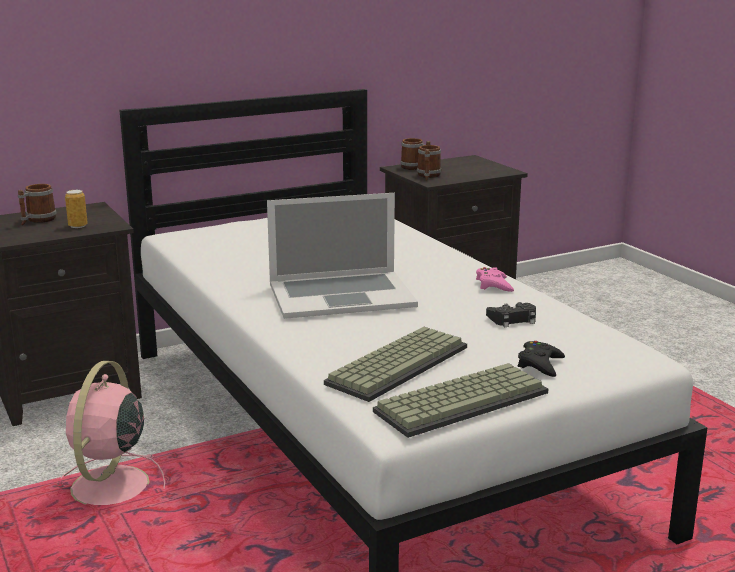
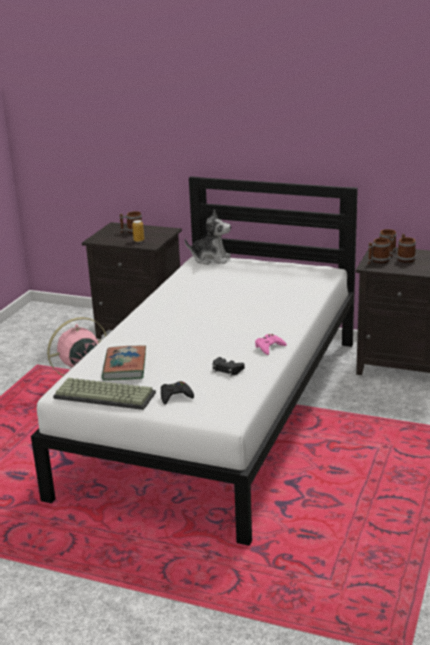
camera: 50 degrees right, 5 degrees up
laptop [267,193,418,319] -> none
keyboard [324,327,467,402] -> book [102,345,146,380]
none -> plush toy [185,210,231,265]
none -> mug [397,234,416,263]

